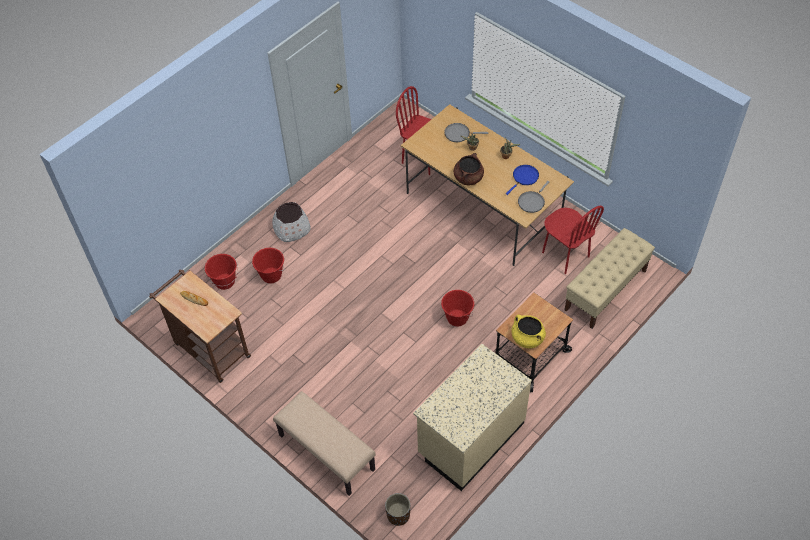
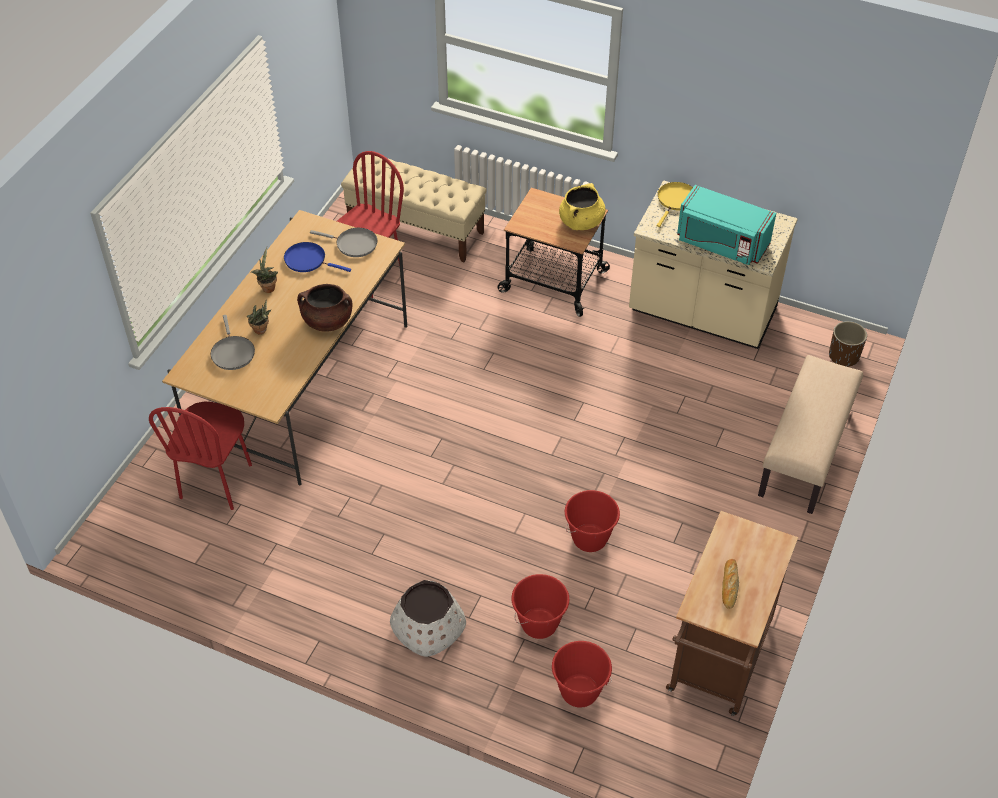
camera: 110 degrees left, 5 degrees down
red bucket [441,290,474,327] -> red bucket moved to [565,490,620,552]
none -> yellow frying pan [657,182,693,227]
none -> turquoise microwave [677,185,776,265]

